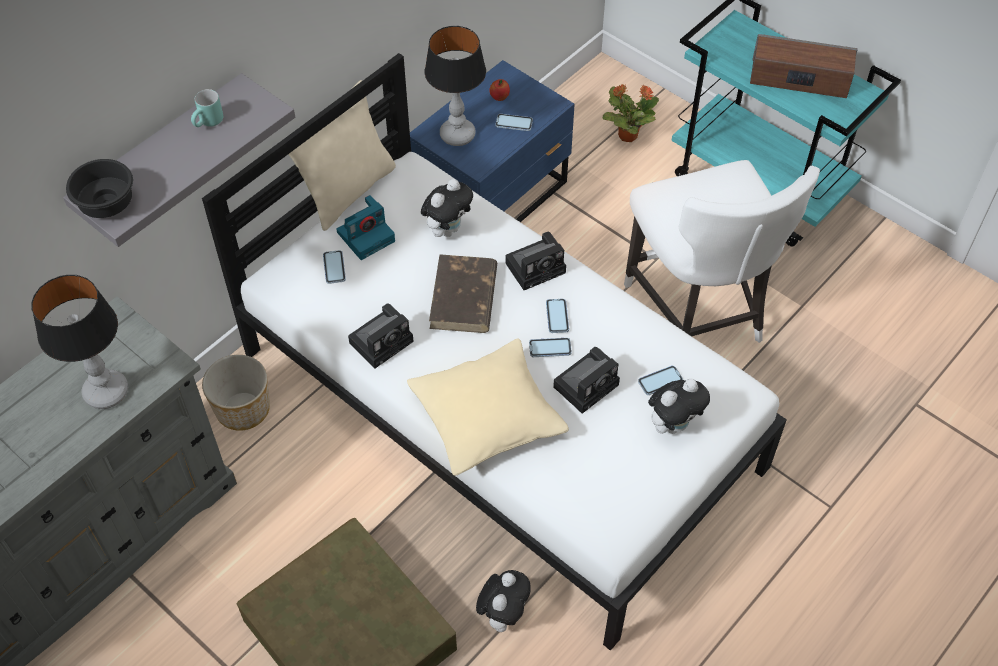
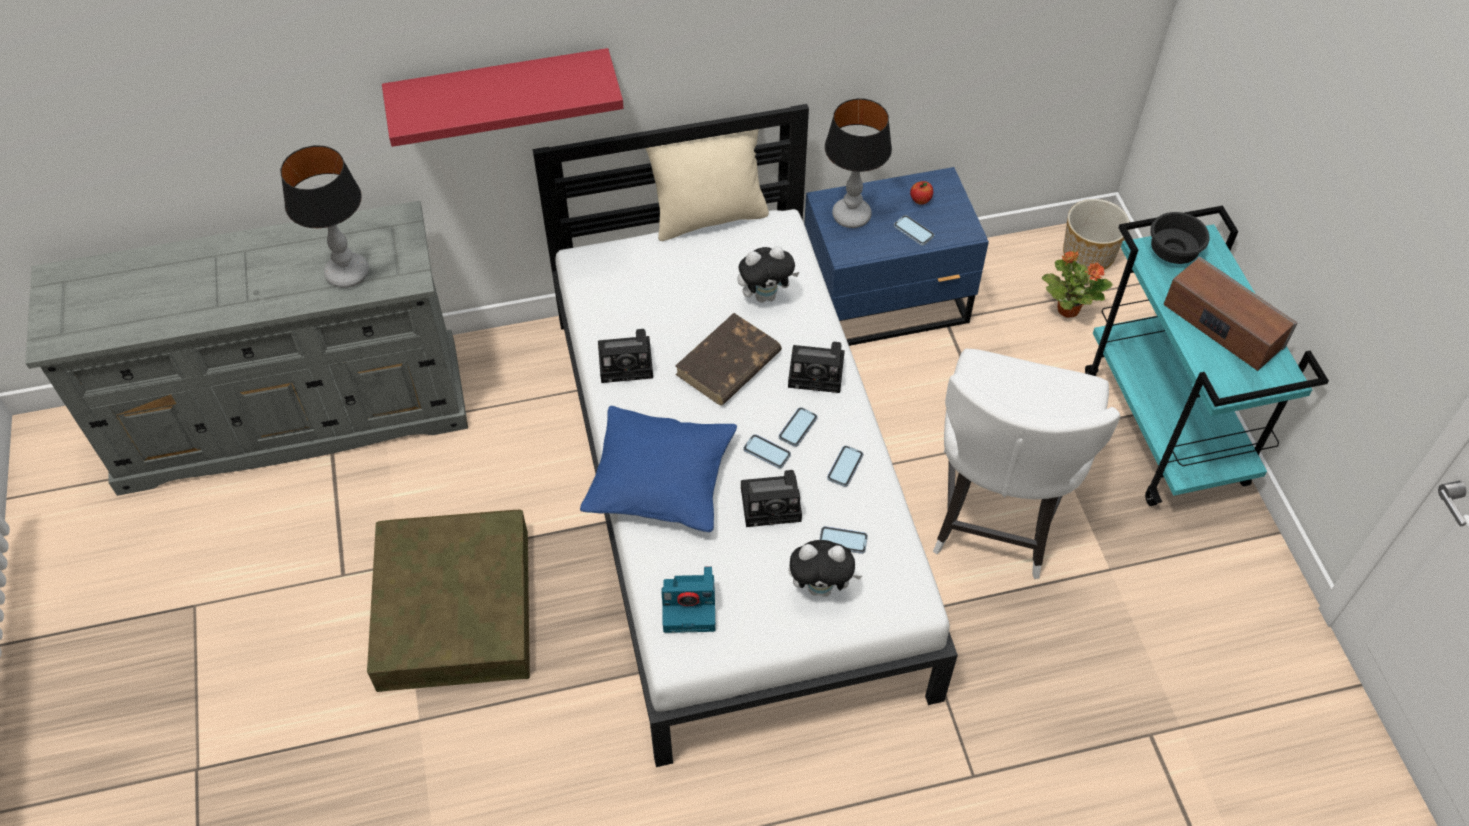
camera: 35 degrees right, 0 degrees up
grey shelf [63,73,295,247] -> red shelf [382,48,624,147]
black bowl [66,159,133,218] -> black bowl moved to [1150,212,1210,264]
turquoise mug [191,89,223,127] -> none
planter [202,355,270,431] -> planter moved to [1063,199,1129,270]
phone [323,250,346,284] -> phone moved to [827,446,863,487]
camera [336,195,395,260] -> camera moved to [661,566,715,633]
beige pillow [407,338,569,476] -> blue pillow [580,406,737,532]
plush toy [476,570,531,632] -> none

